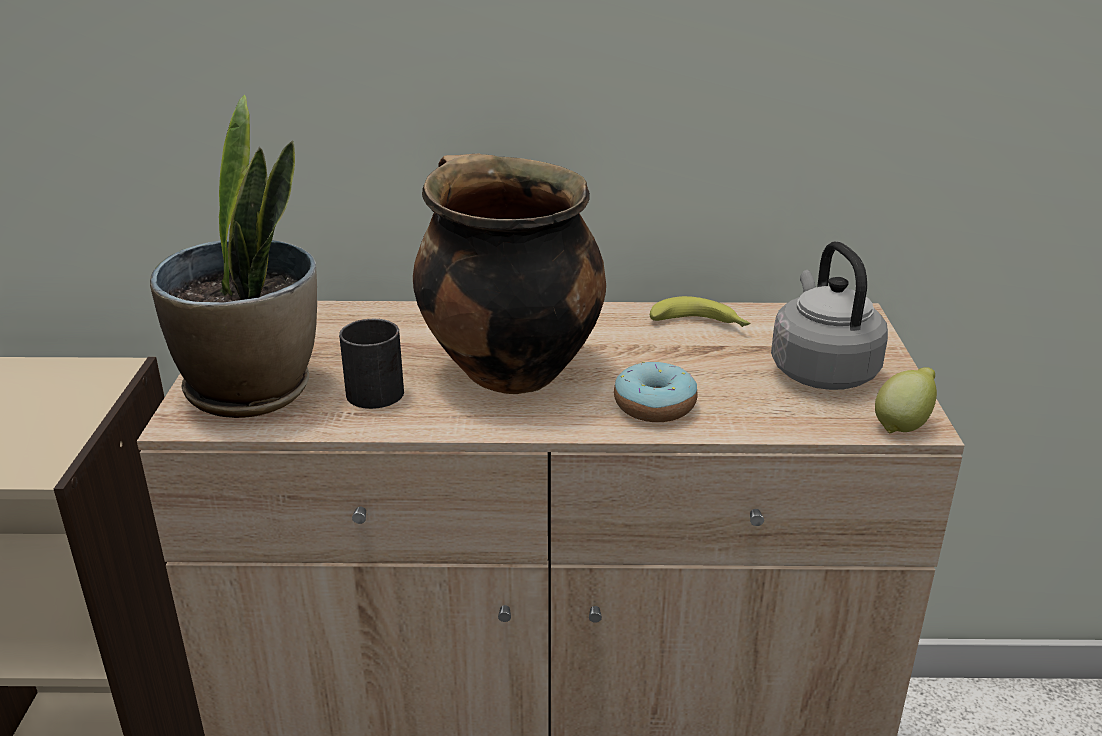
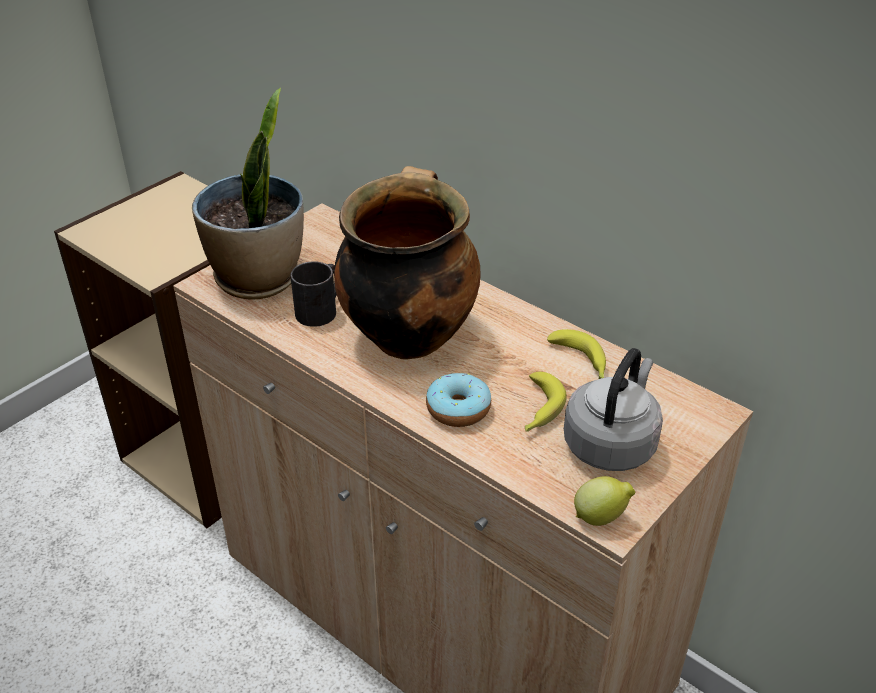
camera: 40 degrees right, 10 degrees up
none -> banana [525,372,567,432]

